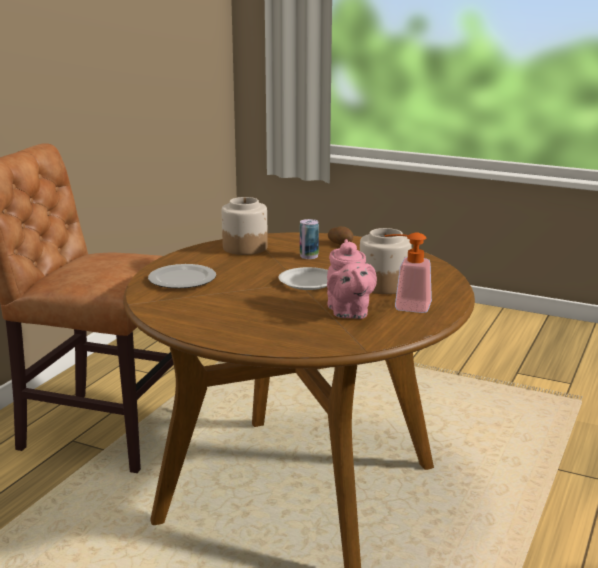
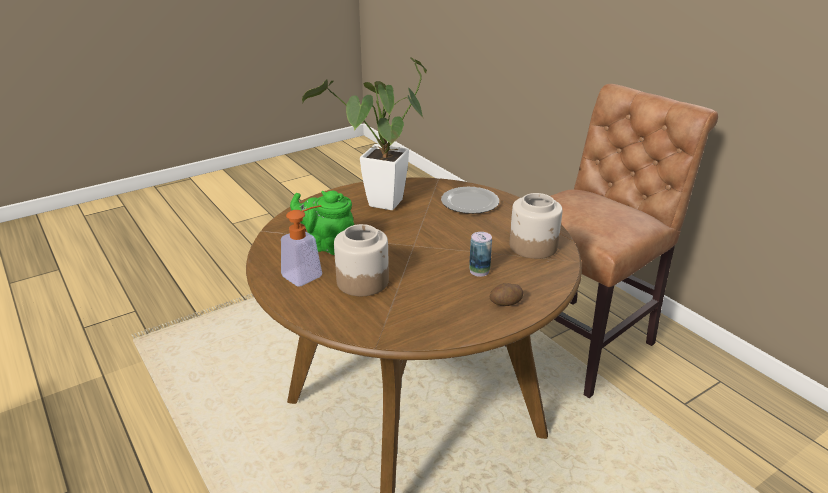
camera: 120 degrees right, 10 degrees up
white plate [278,267,328,290] -> none
pink teapot [327,239,377,319] -> green teapot [290,191,354,255]
none -> potted plant [302,57,427,210]

